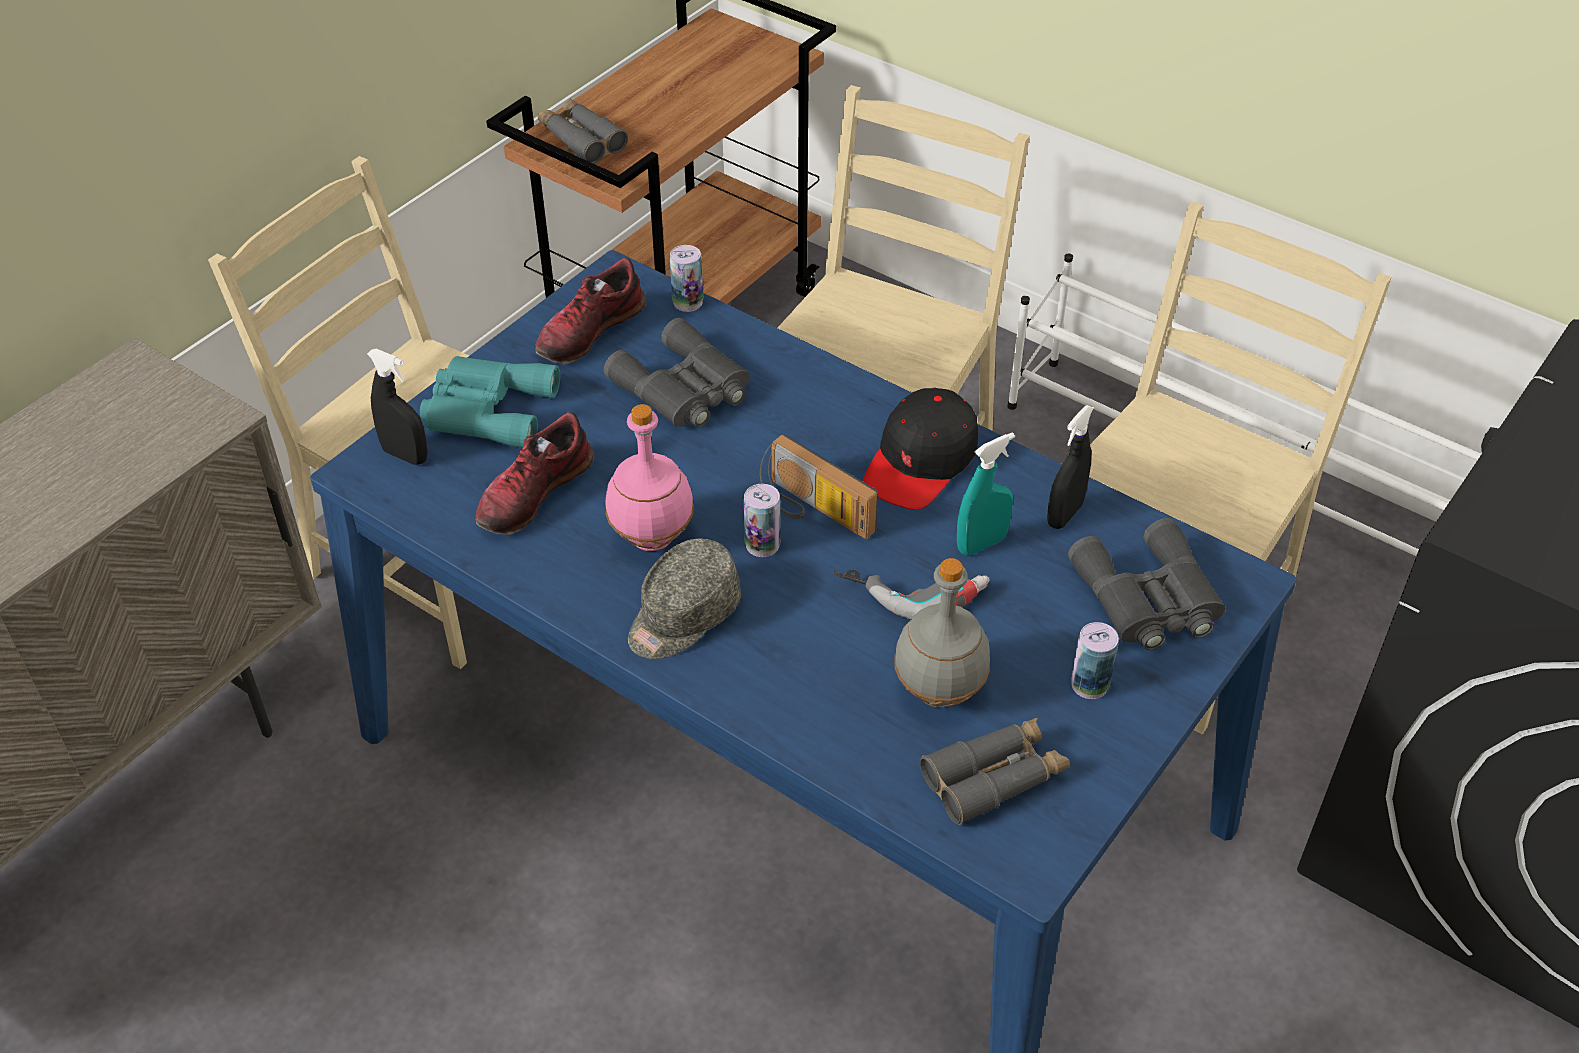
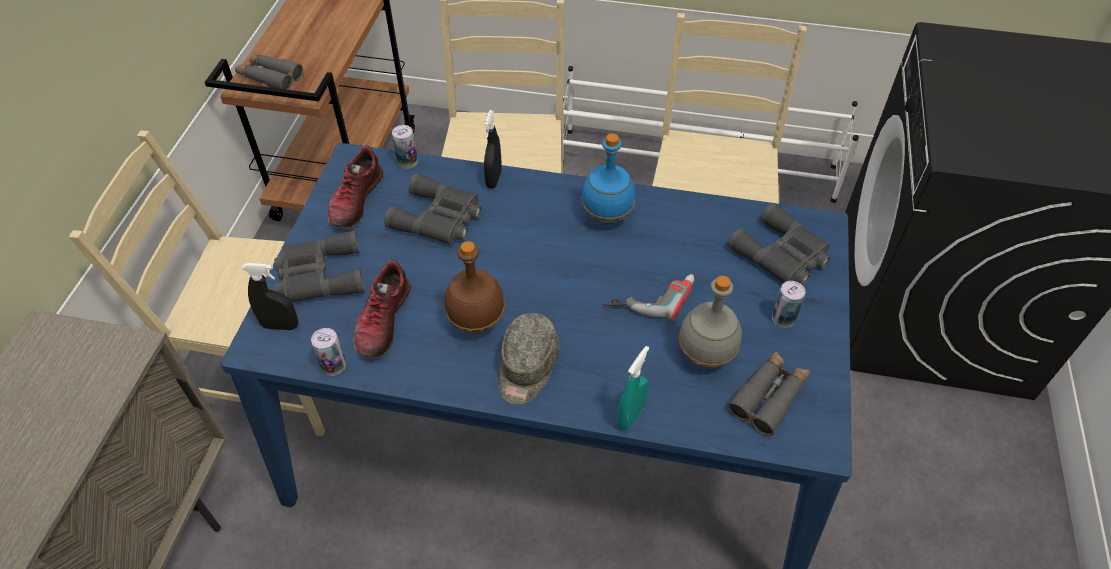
camera: 25 degrees left, 5 degrees up
turquoise binoculars [420,356,560,448] -> grey binoculars [274,231,364,302]
pink bottle [605,404,694,551] -> brown bottle [445,241,505,333]
can [743,484,781,557] -> can moved to [311,328,346,376]
radio [760,434,878,539] -> none
black cap [863,387,978,510] -> blue bottle [581,133,635,225]
turquoise spray bottle [957,432,1015,555] -> turquoise spray bottle moved to [617,346,649,430]
black spray bottle [1047,405,1094,529] -> black spray bottle moved to [484,110,502,189]

